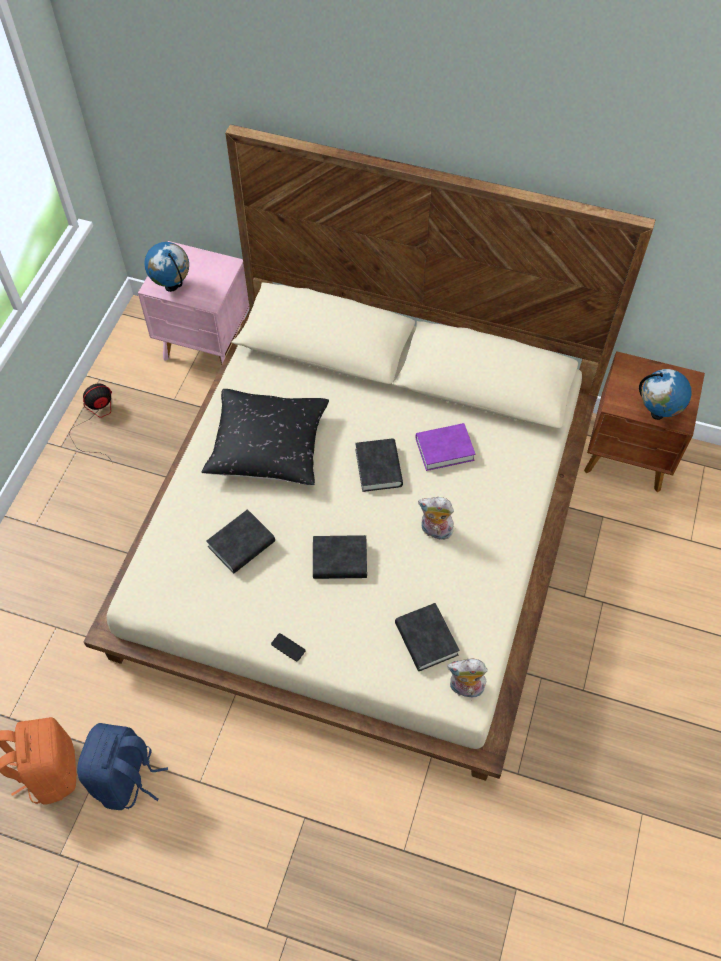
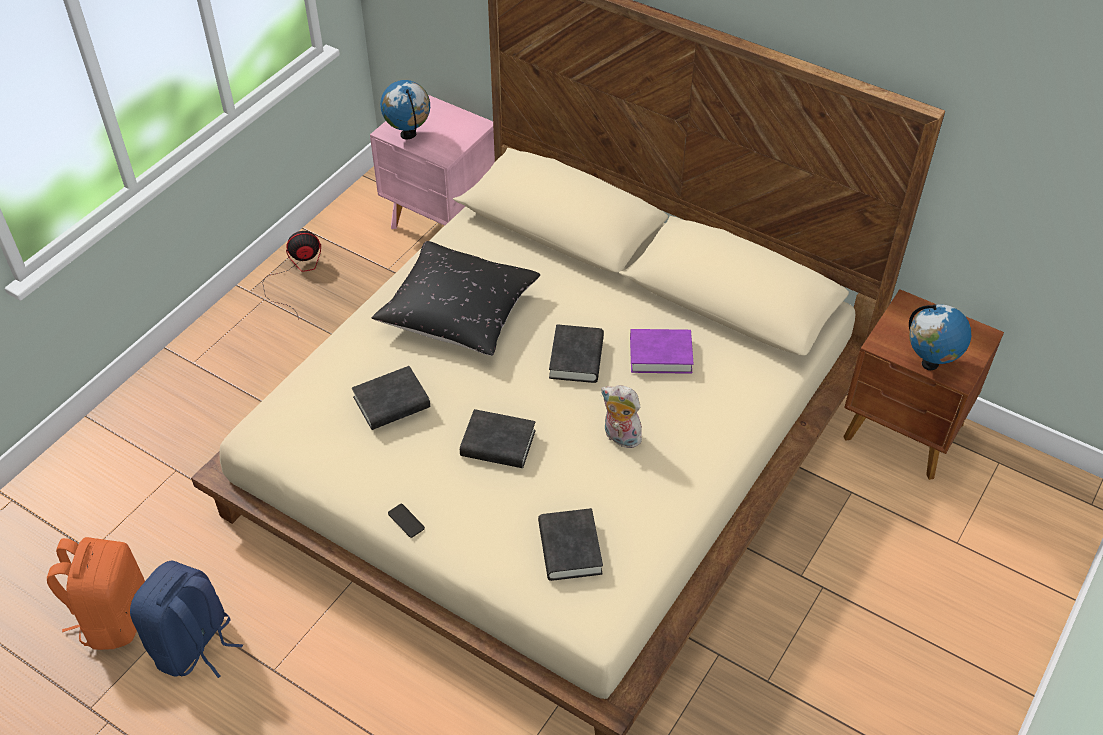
camera: 15 degrees right, 10 degrees down
plush toy [447,659,488,698] -> none

